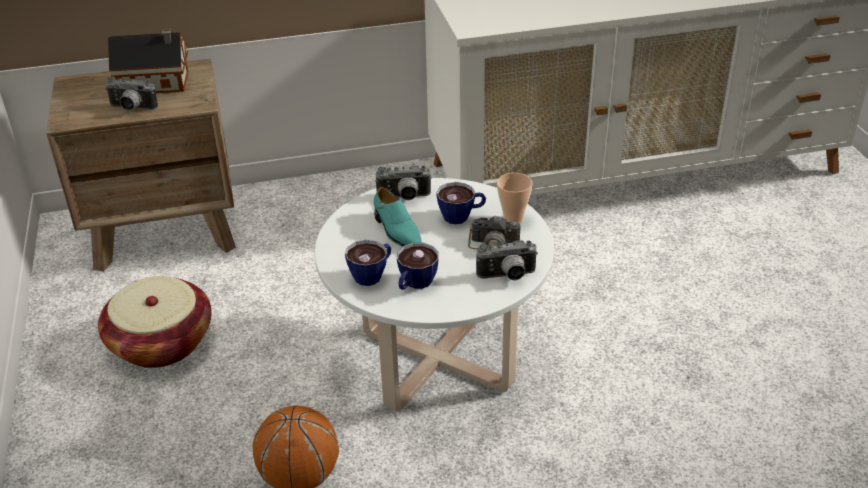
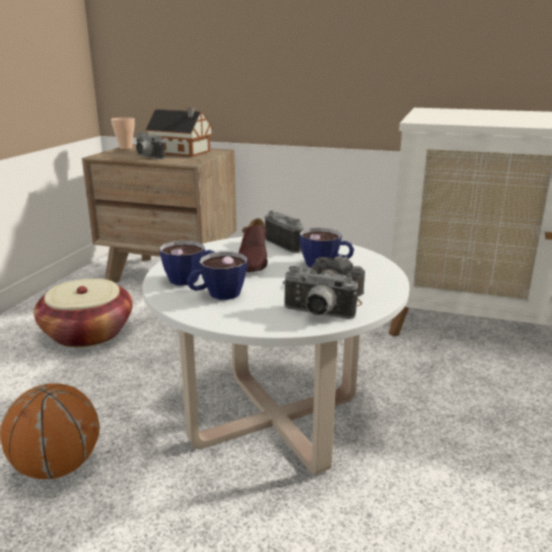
camera: 30 degrees right, 15 degrees down
turquoise shoe [374,187,421,247] -> brown shoe [239,218,268,272]
camera [375,166,432,200] -> camera turned 150 degrees counterclockwise [265,211,303,253]
cup [497,173,533,224] -> cup moved to [111,117,135,149]

